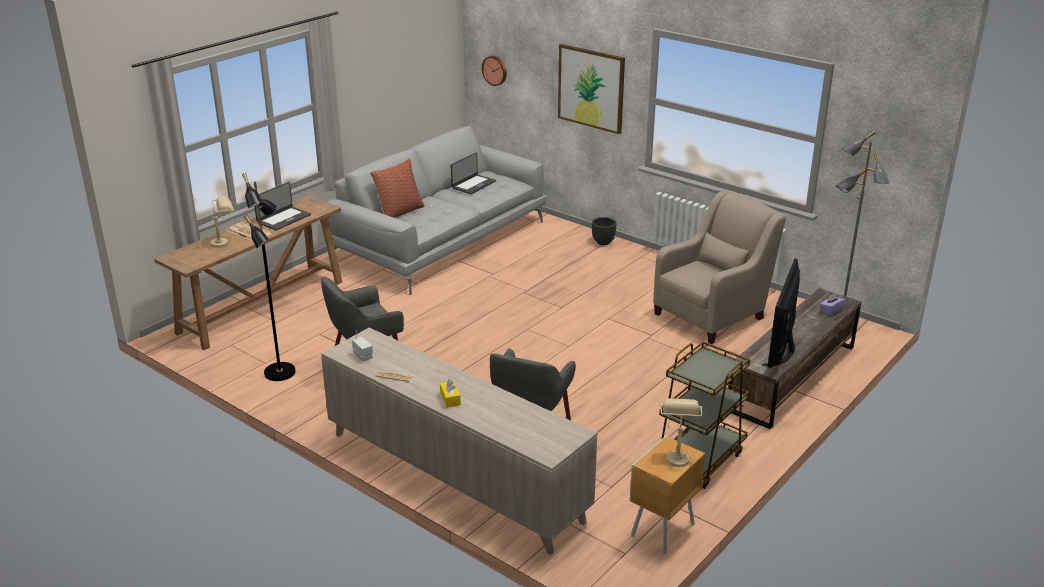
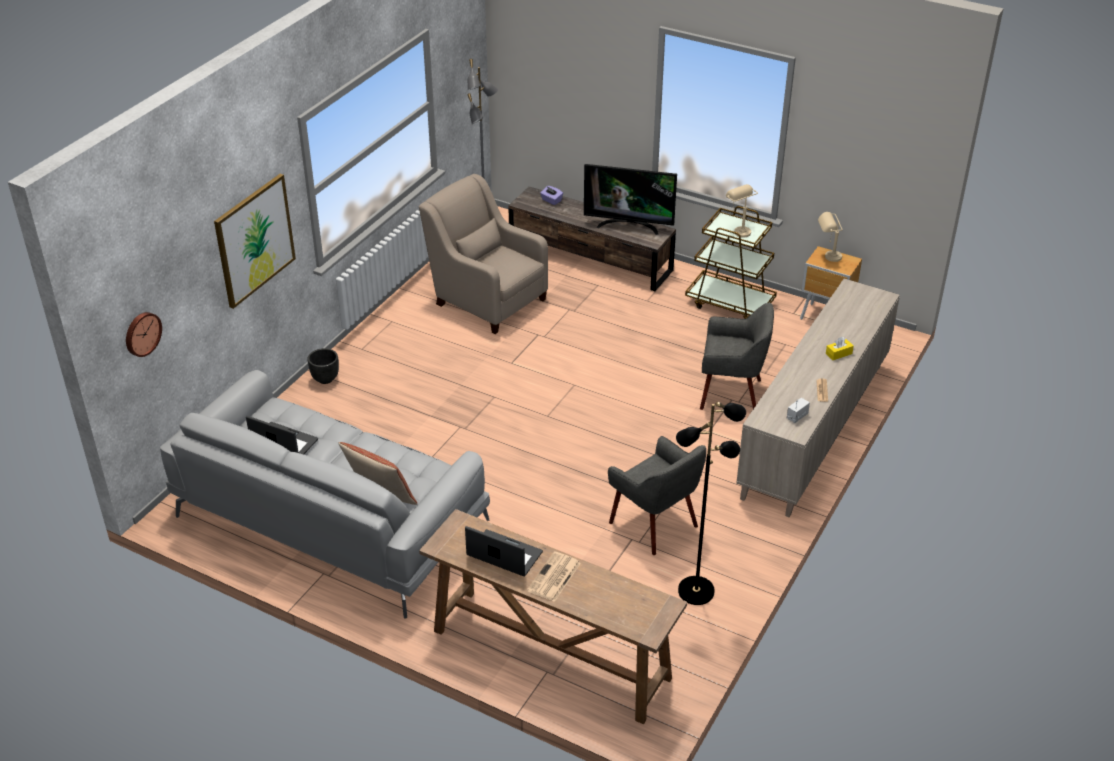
camera: 100 degrees left, 10 degrees up
beige table lamp [211,196,234,248] -> beige table lamp moved to [726,184,758,238]

